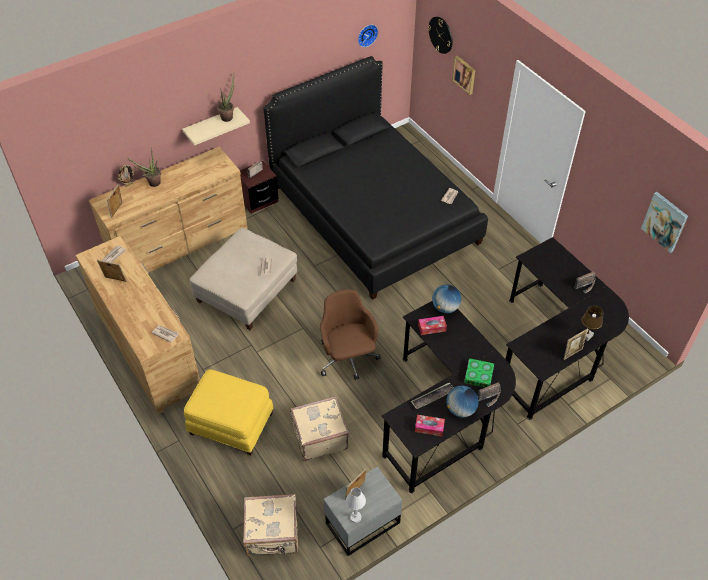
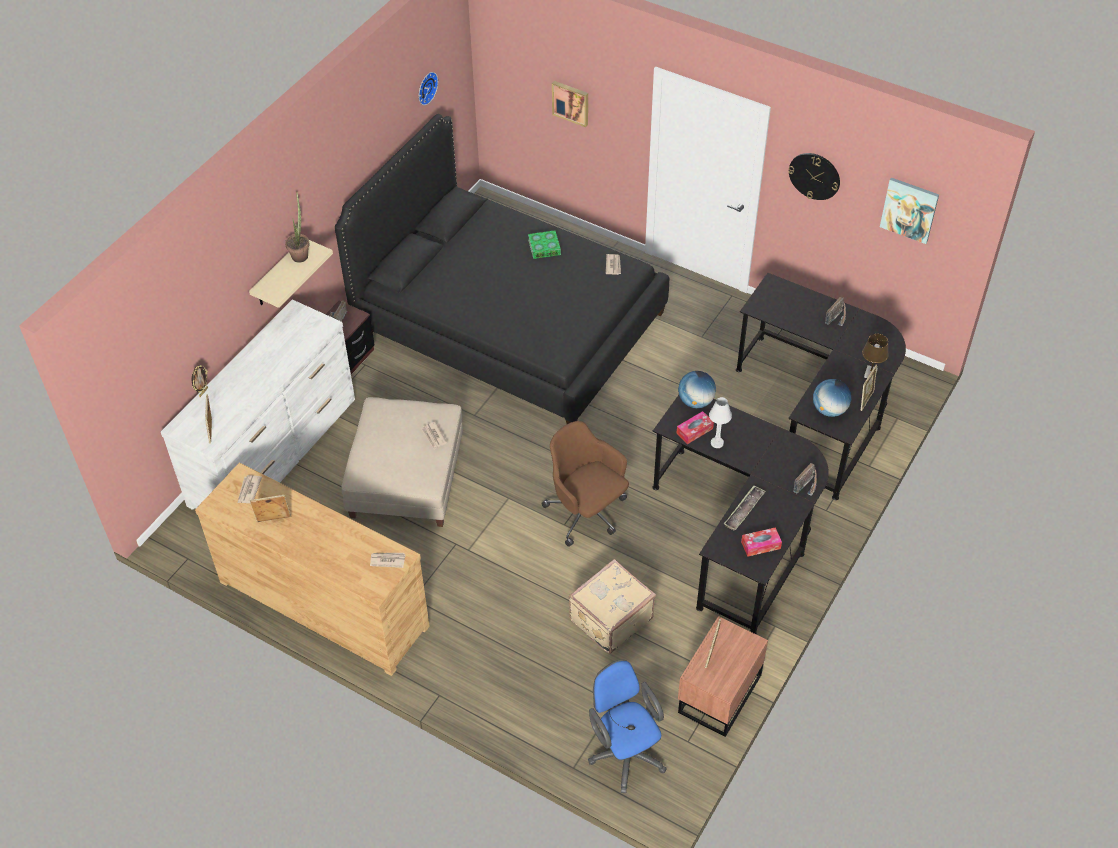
camera: 25 degrees left, 0 degrees up
brown dresser [89,147,248,272] -> white dresser [161,299,355,510]
potted plant [129,148,161,187] -> none
yellow ottoman [184,369,274,455] -> none
beige suitcase [243,494,298,557] -> blue office chair [588,660,667,793]
grey nightstand [324,467,402,556] -> brown nightstand [678,616,768,737]
white table lamp [346,488,366,523] -> white table lamp moved to [709,397,732,448]
wall clock [428,16,453,54] -> wall clock moved to [788,153,840,200]
globe [446,385,479,418] -> globe moved to [813,379,851,417]
book [464,358,494,387] -> book moved to [528,230,561,259]

